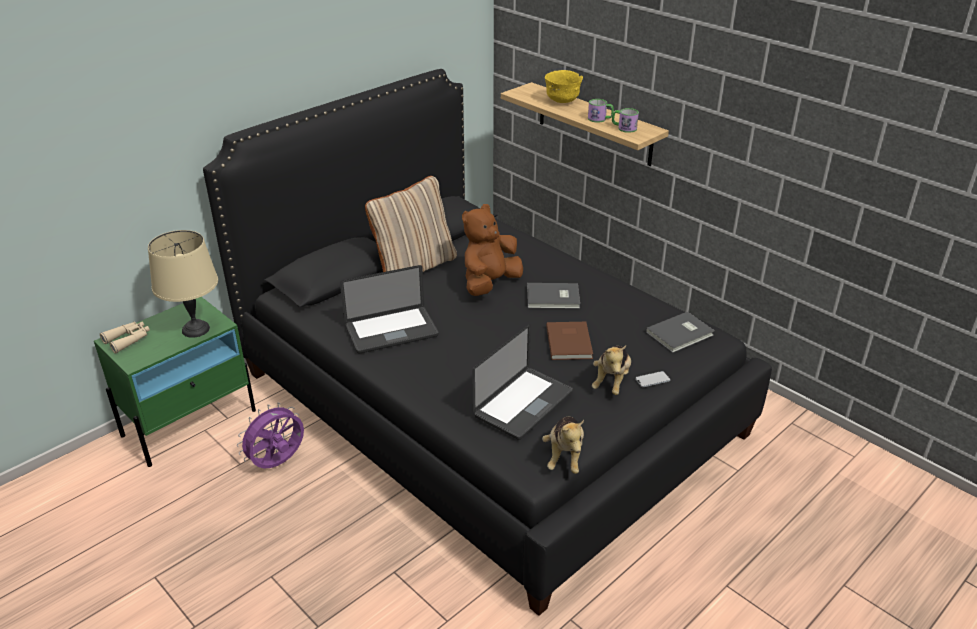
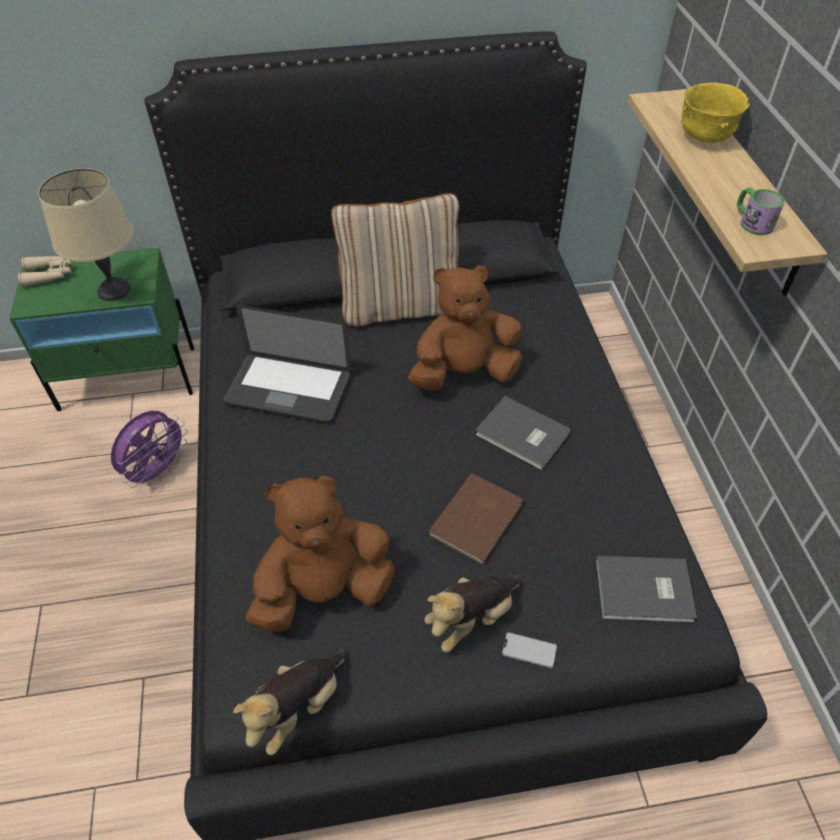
camera: 35 degrees right, 15 degrees up
purple fan [237,402,304,468] -> purple fan turned 135 degrees clockwise [111,411,188,488]
laptop [472,324,573,440] -> brown plush toy [246,476,395,632]
mug [588,99,614,122] -> none

